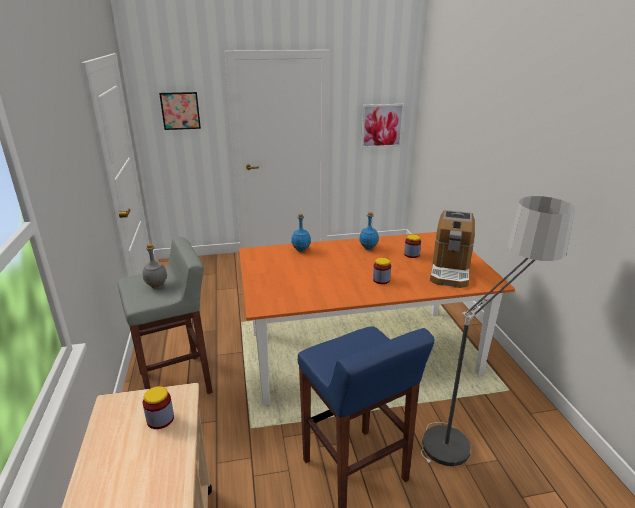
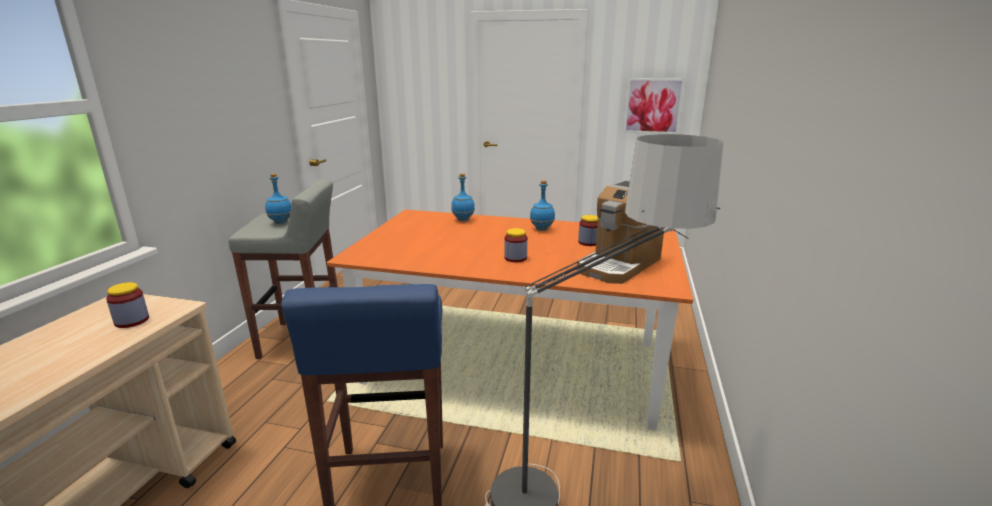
camera: 25 degrees right, 5 degrees down
grey bottle [143,244,167,289] -> blue bottle [265,173,291,224]
picture [159,92,201,130] -> none

